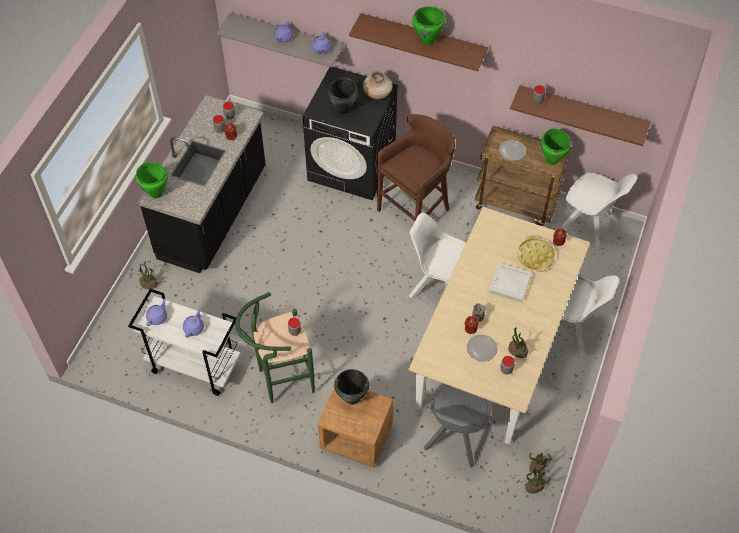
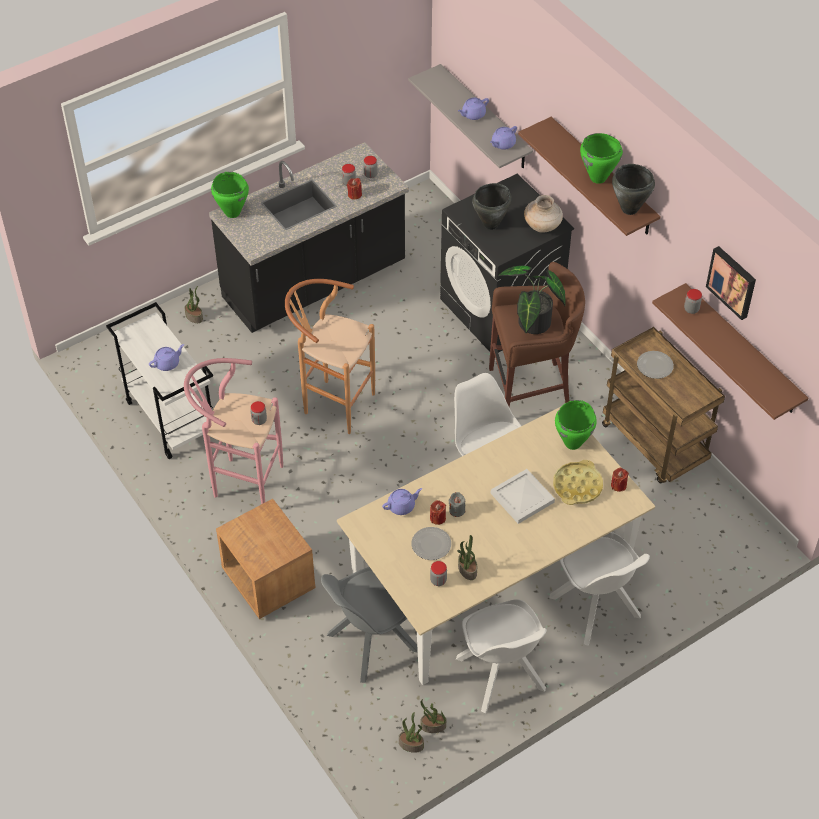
camera: 35 degrees right, 5 degrees down
purple teapot [146,298,167,326] -> purple teapot moved to [382,488,422,515]
green stool [235,292,315,403] -> pink stool [184,358,283,504]
black cooking pot [334,369,369,405] -> black cooking pot moved to [612,164,655,215]
green cooking pot [541,129,571,165] -> green cooking pot moved to [555,400,597,450]
white chair [558,173,637,252] -> white chair moved to [456,599,547,714]
none -> brown stool [285,279,375,434]
none -> potted plant [498,265,566,334]
none -> picture [706,246,756,320]

